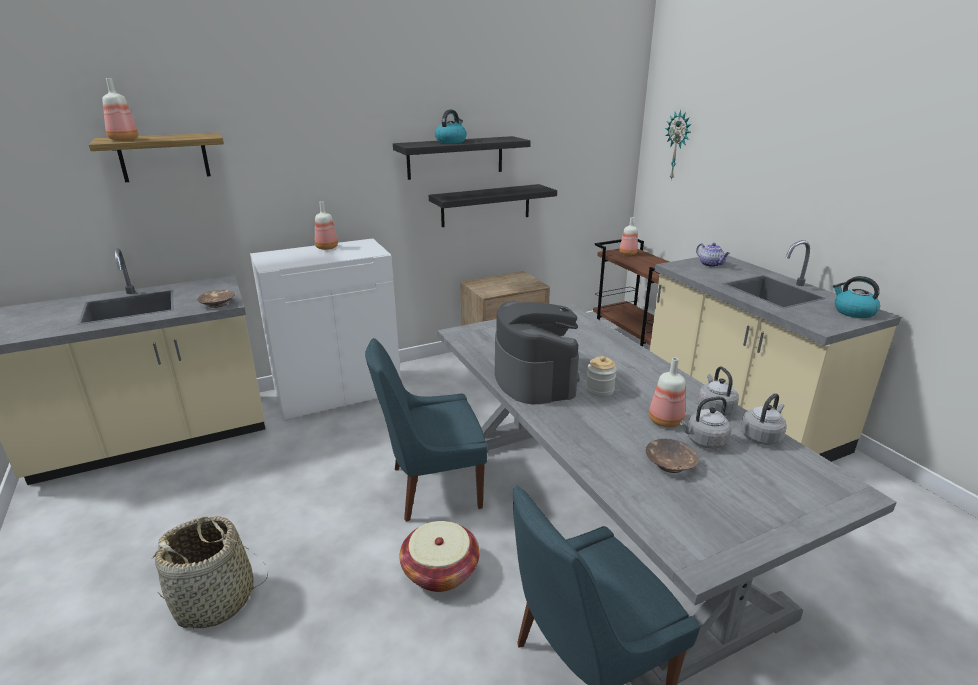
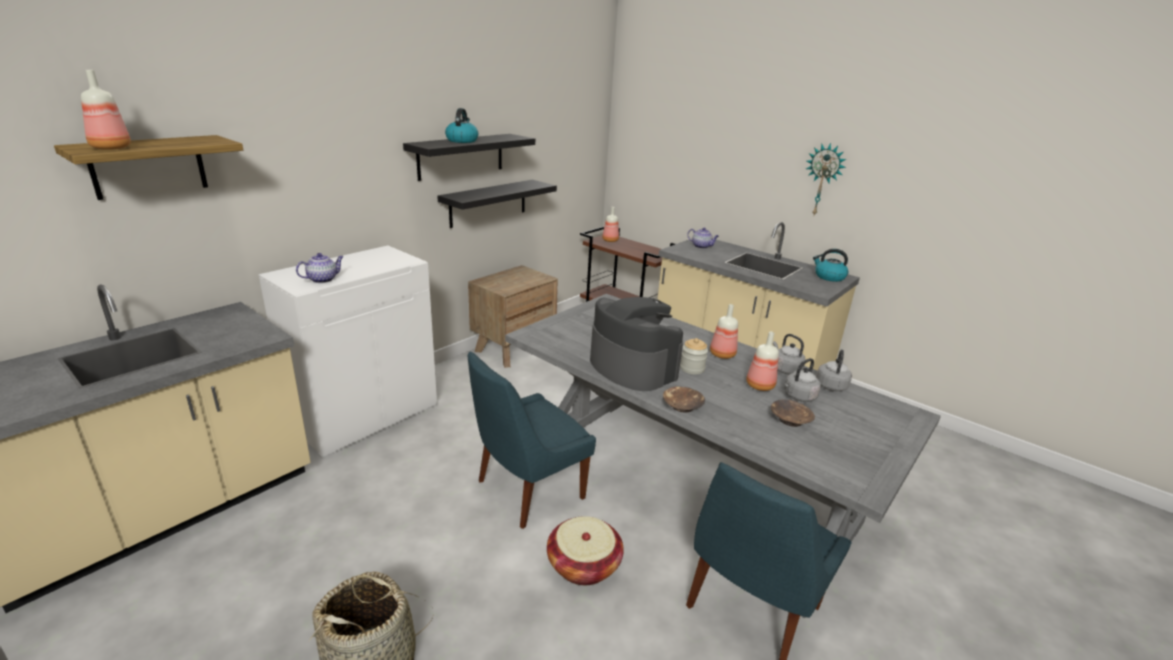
camera: 25 degrees left, 0 degrees up
brown bowl [197,290,235,308] -> brown bowl moved to [663,386,705,412]
bottle [315,201,338,250] -> bottle moved to [710,304,738,359]
wall clock [665,110,691,180] -> wall clock moved to [806,143,846,215]
none -> teapot [296,253,344,283]

